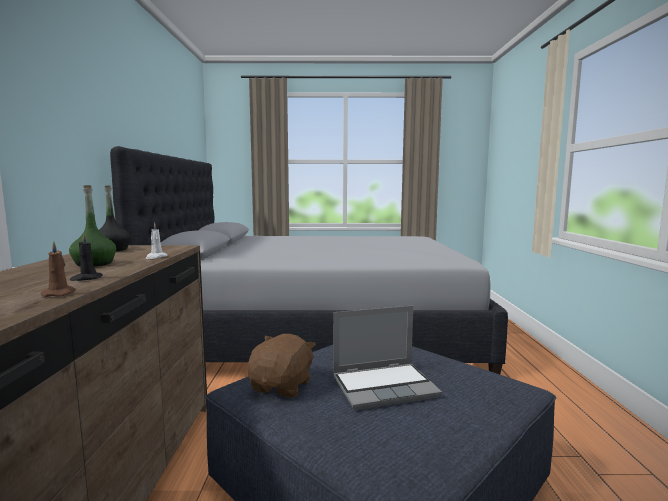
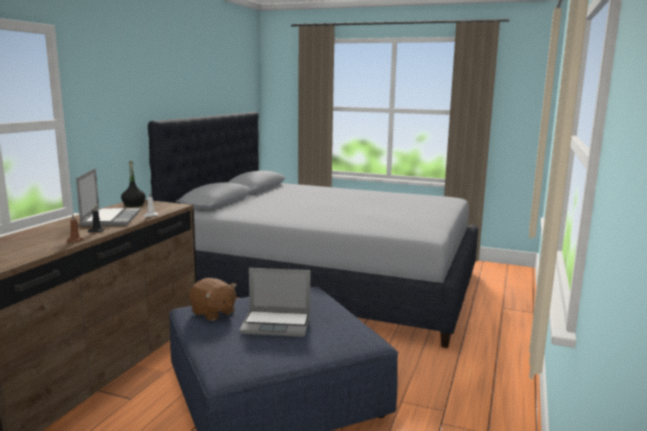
camera: 20 degrees right, 5 degrees up
green bottle [69,185,116,266] -> laptop [76,168,141,226]
brown plush toy [247,334,316,398] -> brown plush toy turned 90 degrees clockwise [189,278,237,321]

